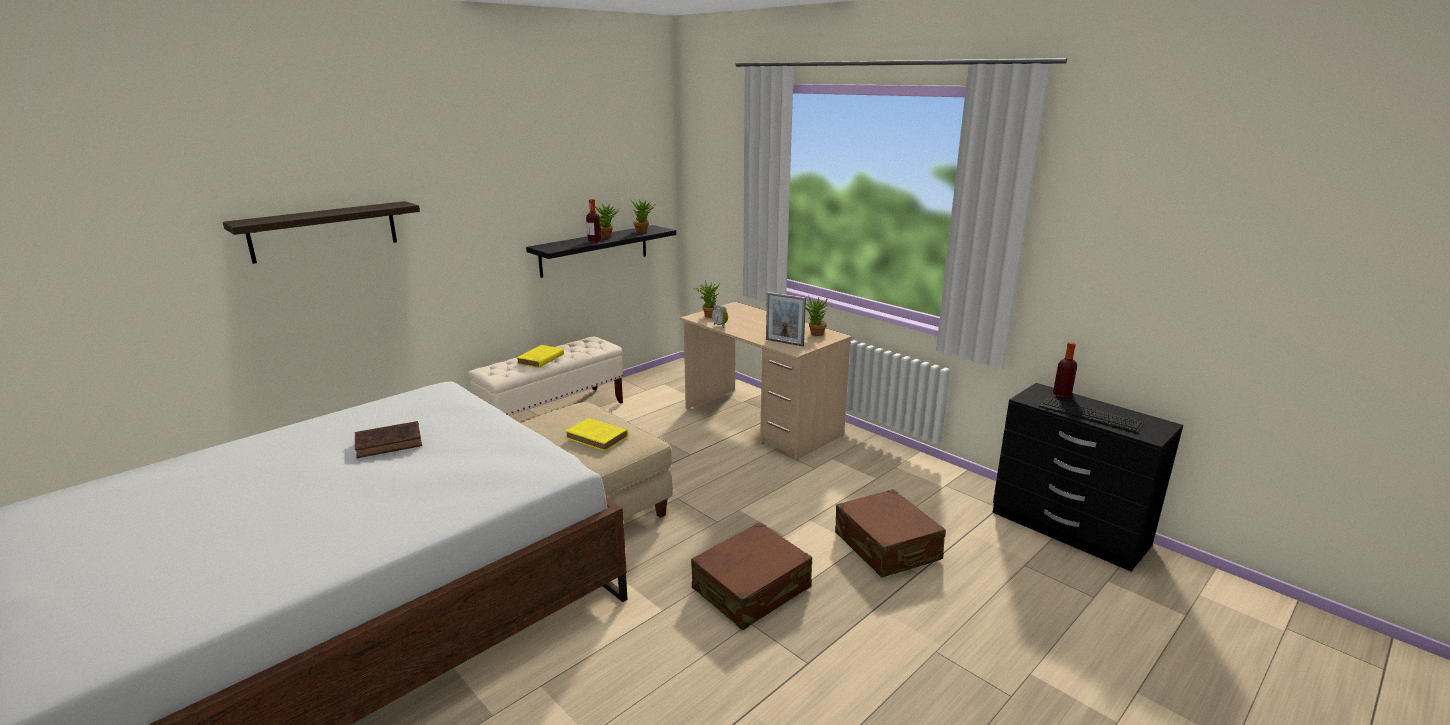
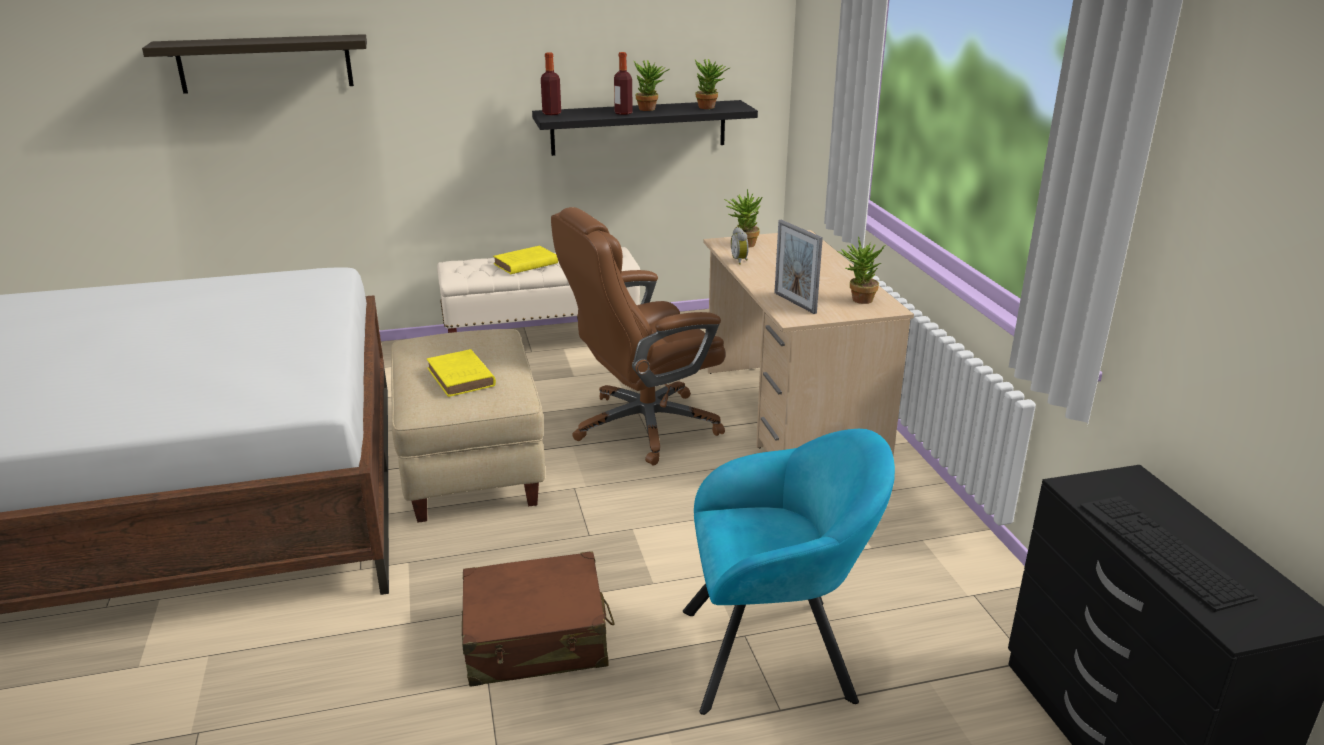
camera: 30 degrees right, 5 degrees up
brown book [355,421,422,458] -> none
brown suitcase [835,489,946,578] -> turquoise armchair [683,429,895,715]
bottle [1053,342,1077,398] -> bottle moved to [541,52,561,115]
none -> brown office chair [551,207,726,466]

